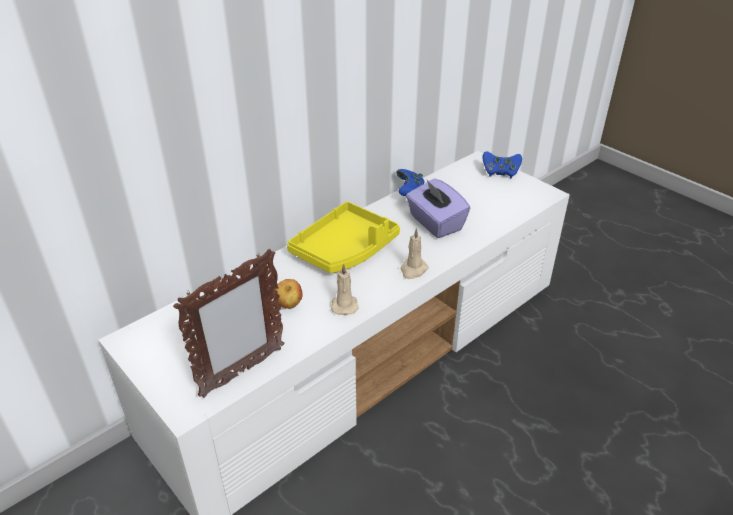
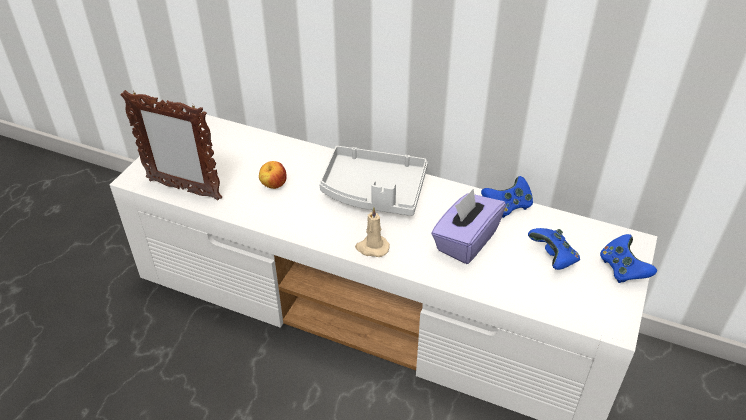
camera: 65 degrees right, 5 degrees up
yellow tray [287,202,400,273] -> grey tray [319,146,428,216]
beige candle [331,264,359,315] -> none
none -> blue game controller [528,228,580,270]

